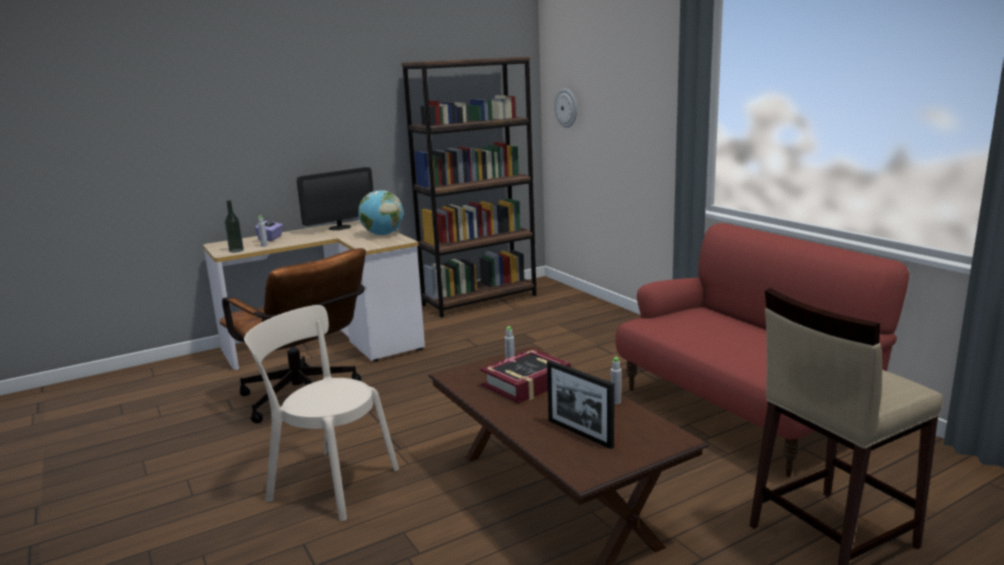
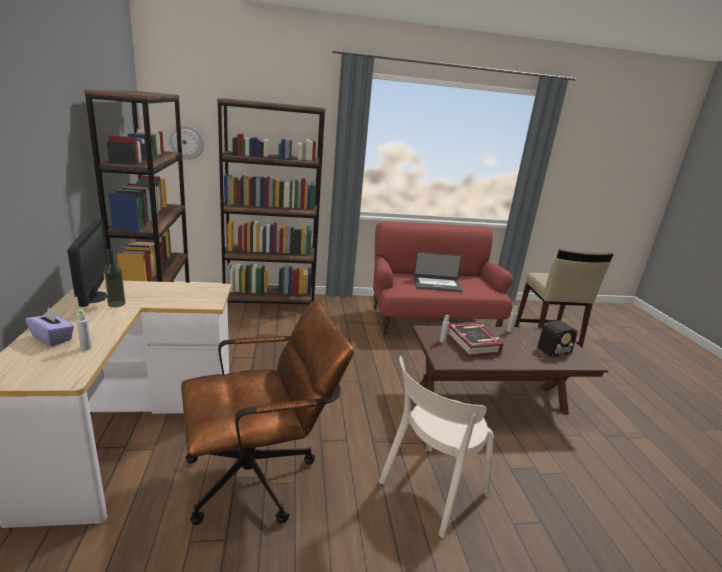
camera: 70 degrees left, 5 degrees up
bottle [224,200,244,253] -> bottle moved to [104,249,125,307]
globe [358,190,403,235] -> none
picture frame [547,360,614,449] -> radio [522,321,578,359]
none -> brown bookcase [217,98,326,305]
none -> laptop [414,252,463,292]

